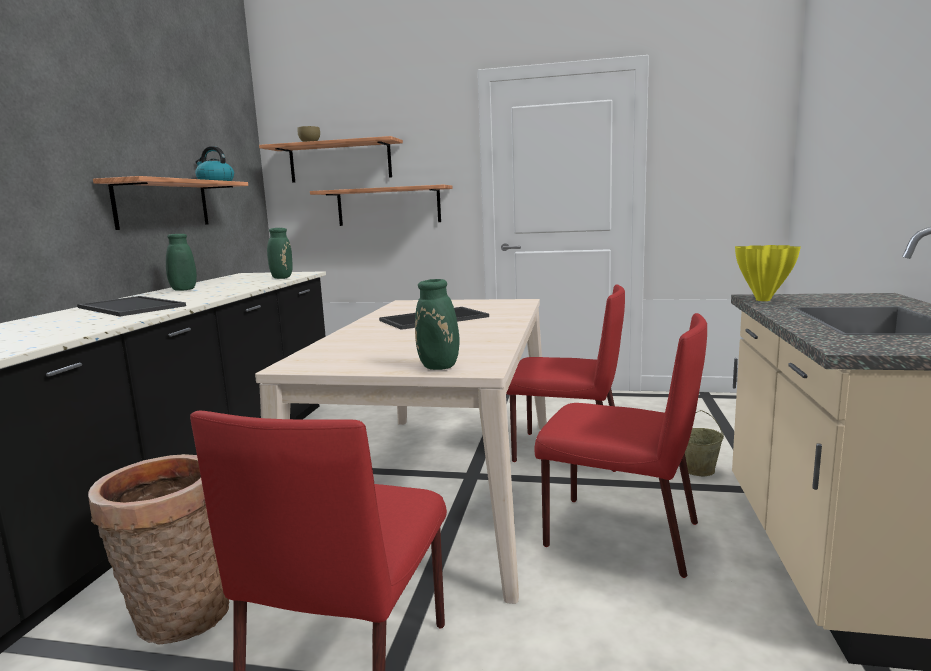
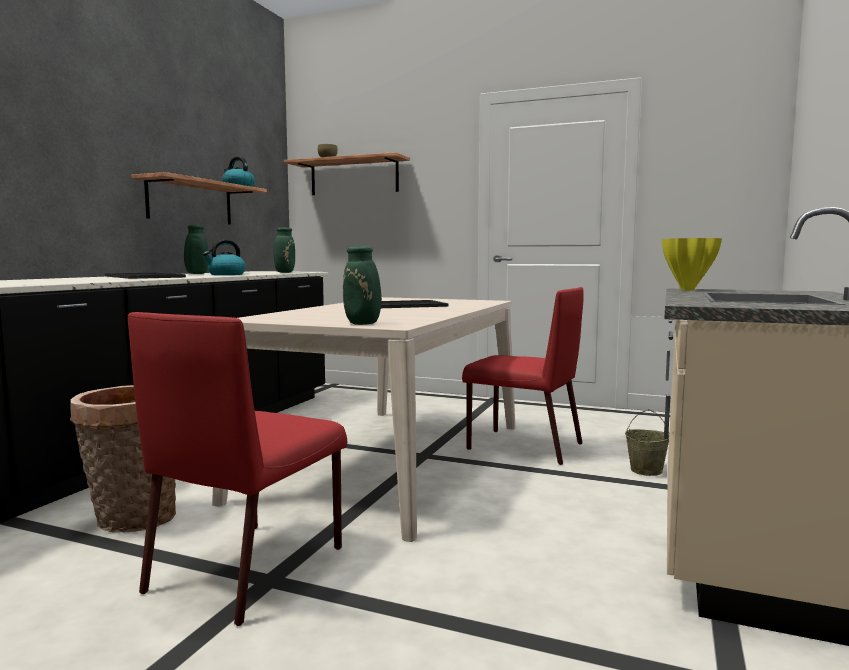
camera: 10 degrees right, 5 degrees down
shelf [310,184,453,226] -> none
red chair [535,313,707,578] -> none
none -> kettle [203,240,246,275]

